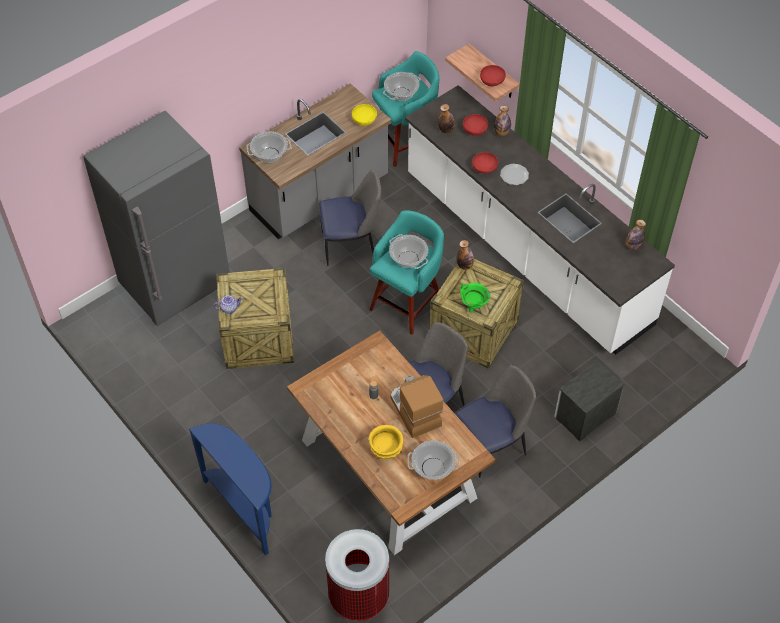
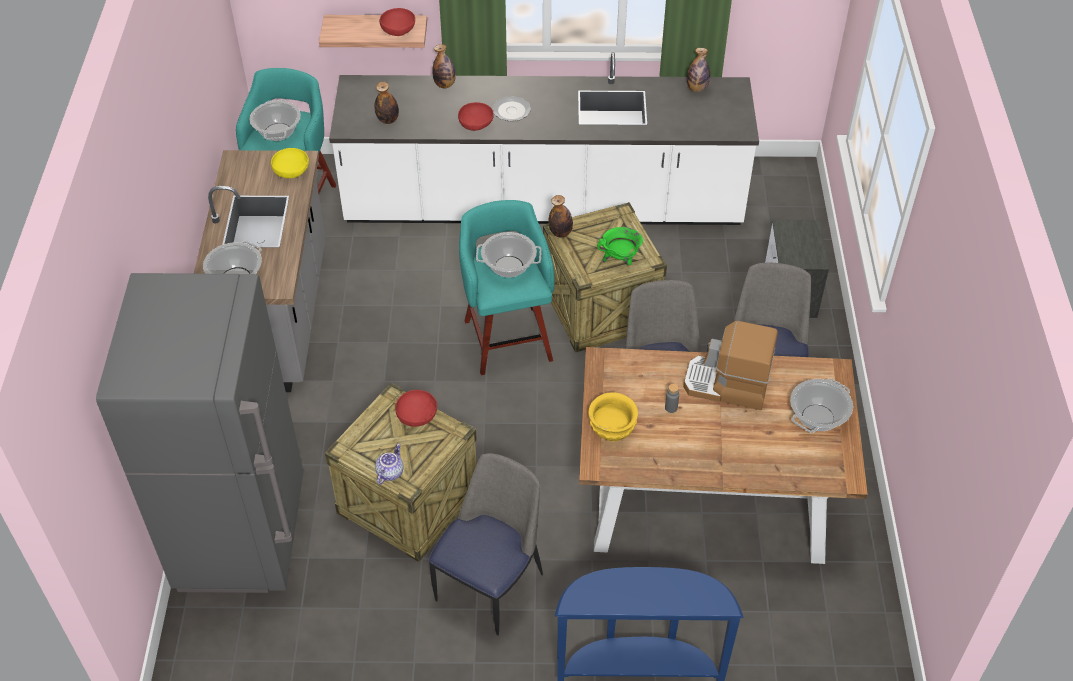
camera: 50 degrees left, 5 degrees down
chair [319,169,381,266] -> chair moved to [429,453,543,635]
trash can [325,529,389,621] -> none
yellow bowl [369,425,403,459] -> yellow bowl moved to [589,392,638,441]
red bowl [463,114,489,136] -> red bowl moved to [395,390,437,427]

